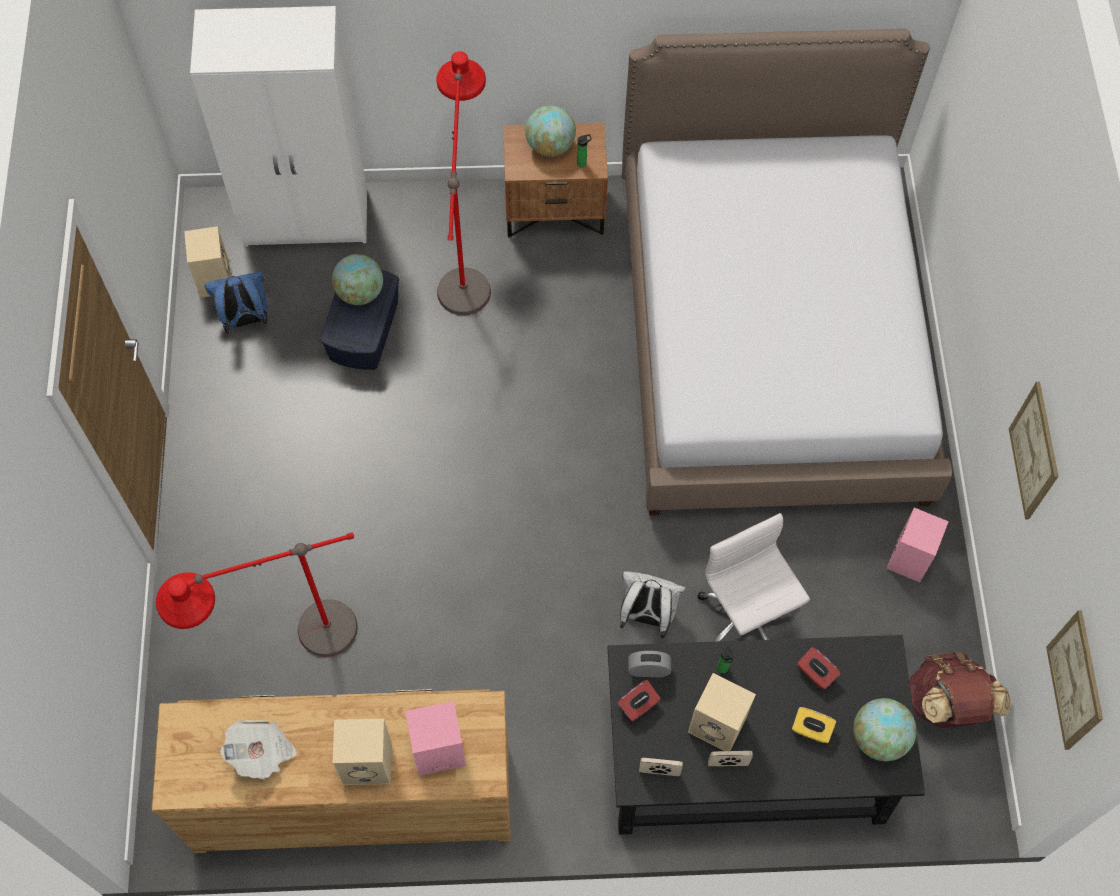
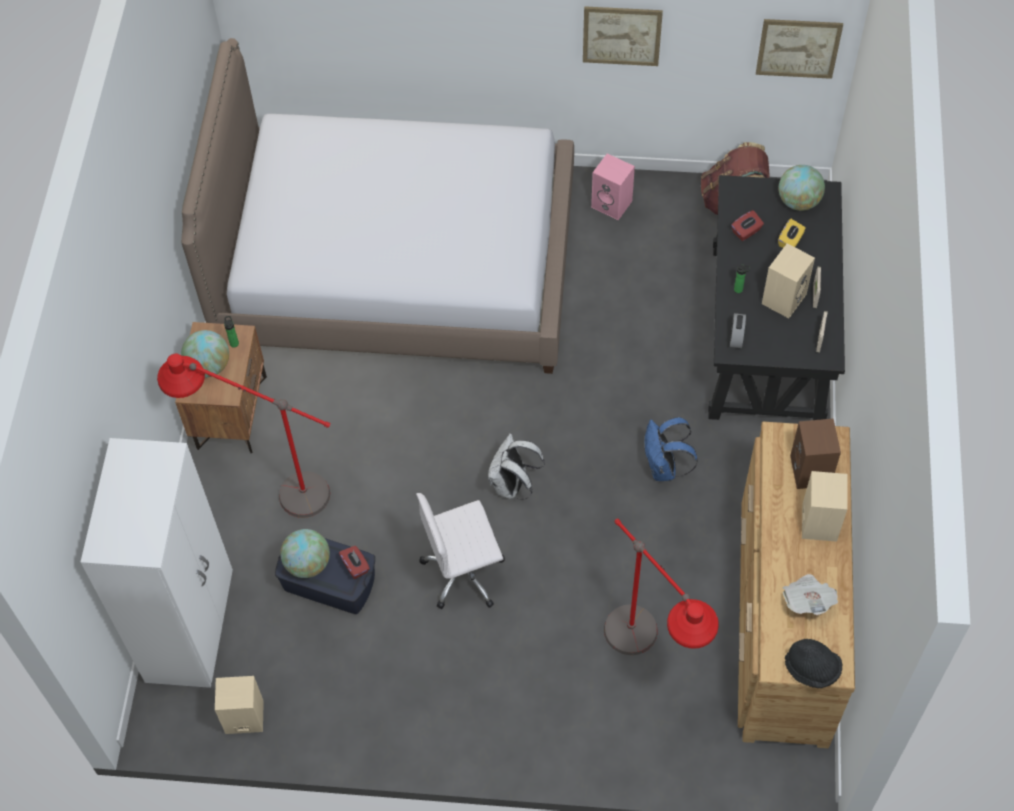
camera: 80 degrees left, 5 degrees down
blue backpack [204,271,268,334] -> blue backpack moved to [645,417,698,481]
pink speaker [405,701,466,776] -> brown speaker [790,419,841,489]
red tissue box [617,680,661,721] -> red tissue box moved to [339,546,370,579]
white backpack [620,571,686,638] -> white backpack moved to [488,433,545,500]
white office chair [698,513,810,642] -> white office chair moved to [416,493,505,609]
none -> black hat [785,639,842,688]

